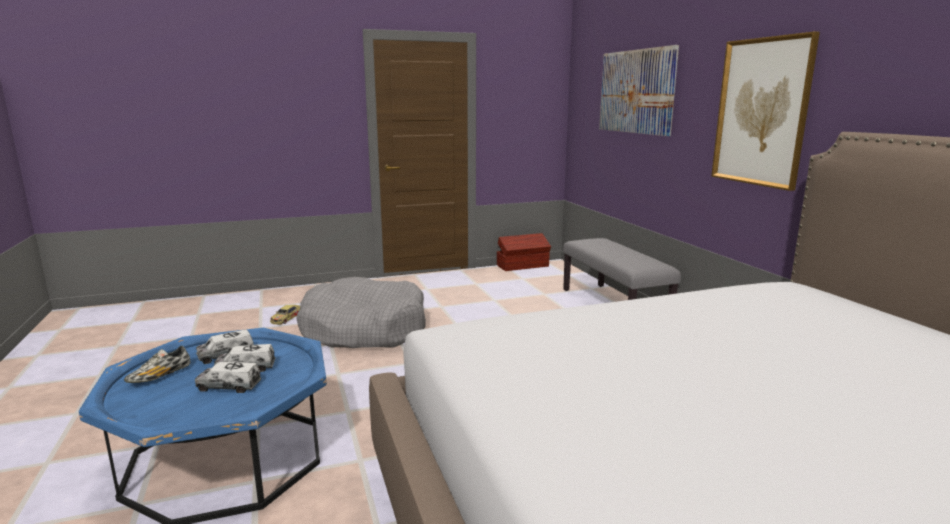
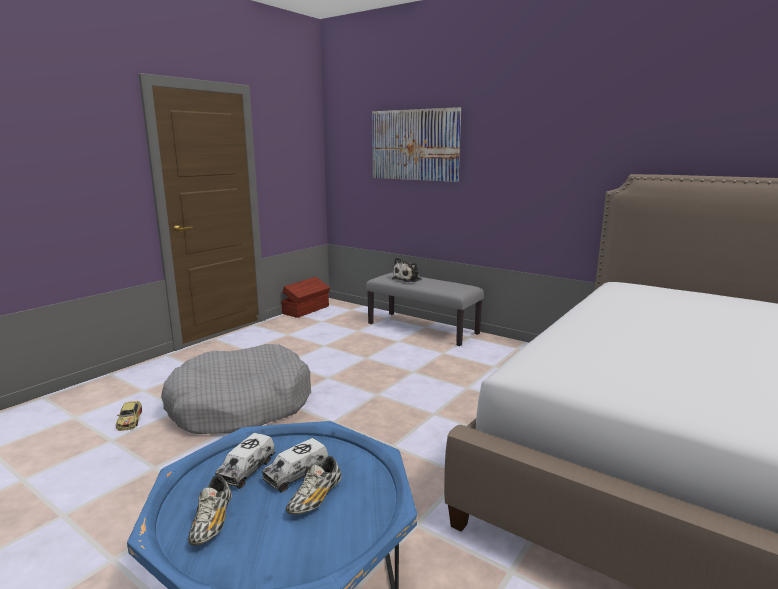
camera: 35 degrees left, 0 degrees up
toy truck [195,362,261,393] -> shoe [286,456,341,514]
picture [711,31,820,191] -> none
none -> plush toy [392,257,422,282]

